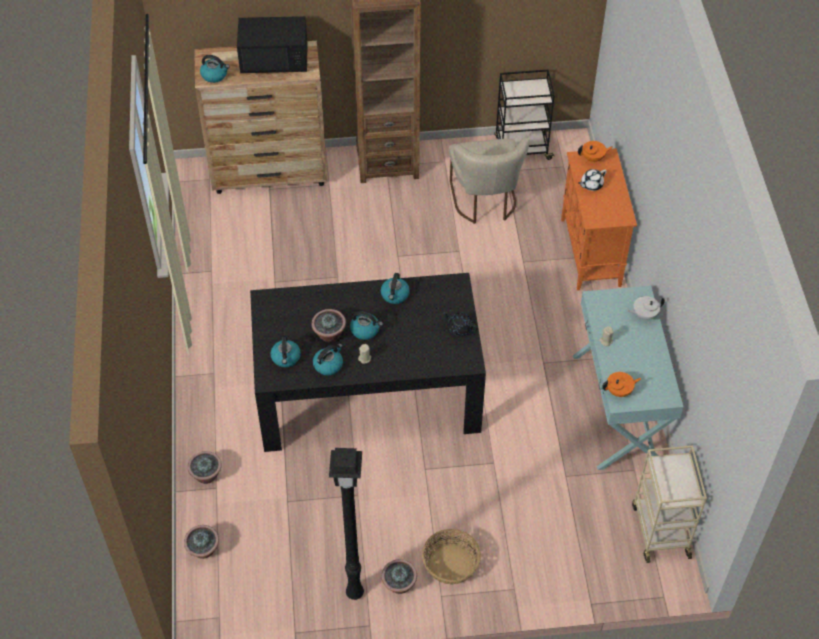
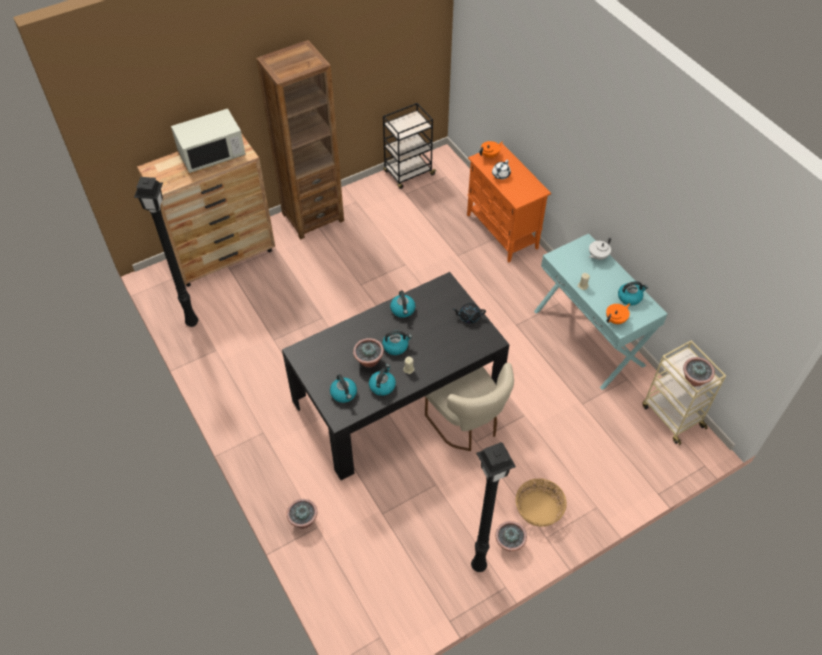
camera: 25 degrees left, 0 degrees up
potted plant [184,525,219,559] -> potted plant moved to [683,357,715,387]
kettle [200,55,230,83] -> kettle moved to [618,281,648,306]
black microwave [237,16,307,73] -> white microwave [171,109,246,173]
beige chair [449,137,530,224] -> beige chair moved to [425,363,514,451]
none -> black floor lamp [134,177,198,327]

